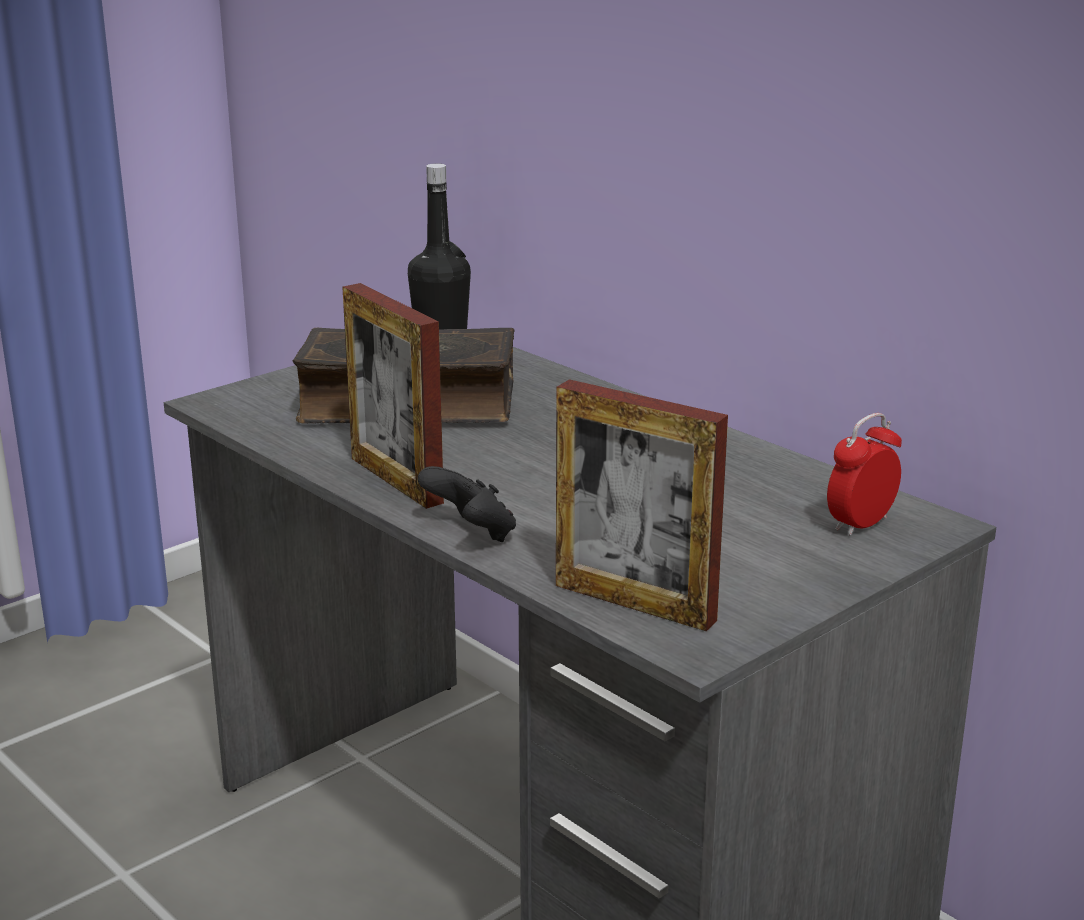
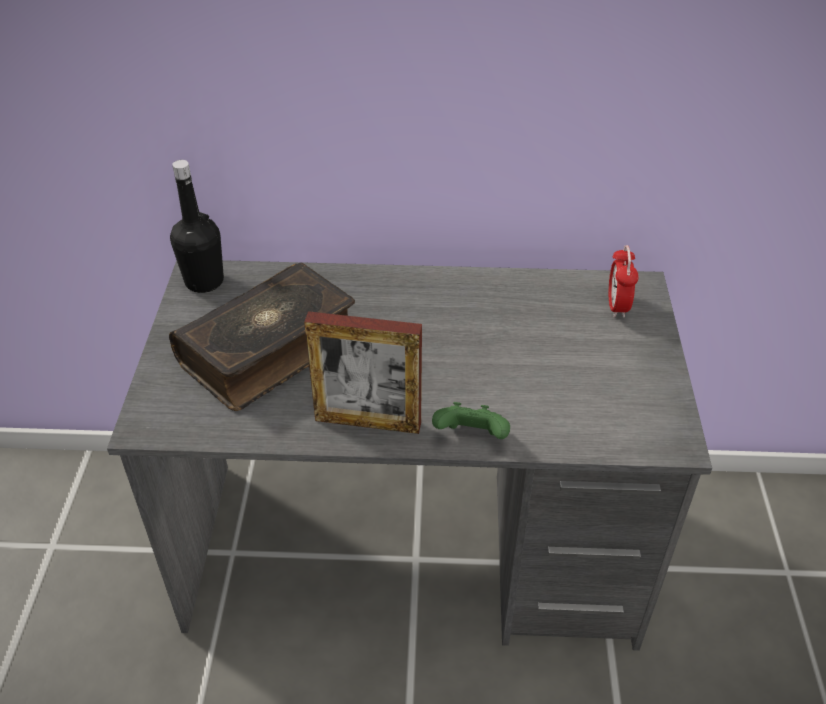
camera: 45 degrees left, 20 degrees up
black game controller [418,466,516,542] -> green game controller [432,402,510,439]
picture frame [556,379,728,631] -> none

